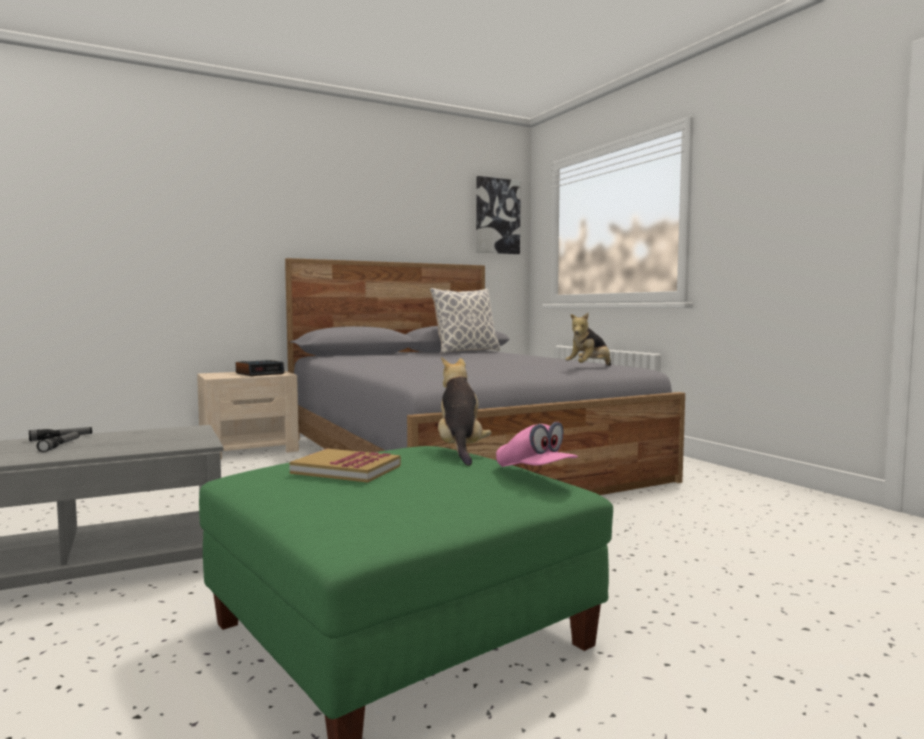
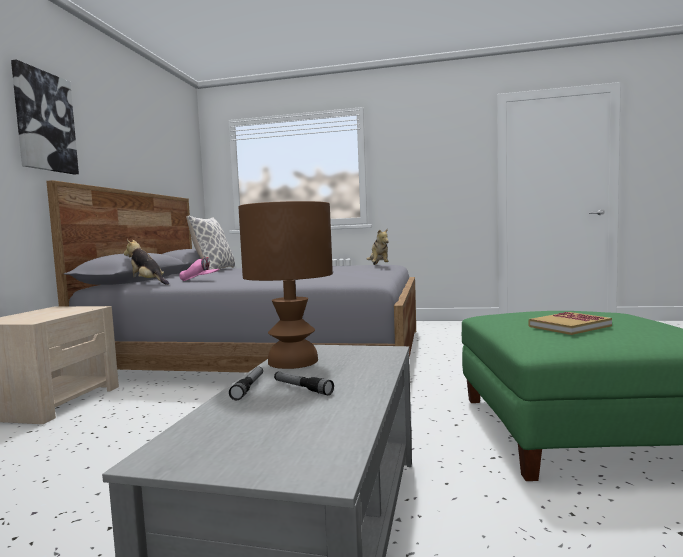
camera: 50 degrees left, 0 degrees up
alarm clock [236,360,285,376] -> none
plush toy [438,357,492,466] -> plush toy moved to [124,239,169,285]
picture [476,176,521,254] -> picture moved to [11,60,79,174]
pink cap [496,421,578,467] -> pink cap moved to [179,257,220,281]
none -> brown table lamp [238,201,333,369]

